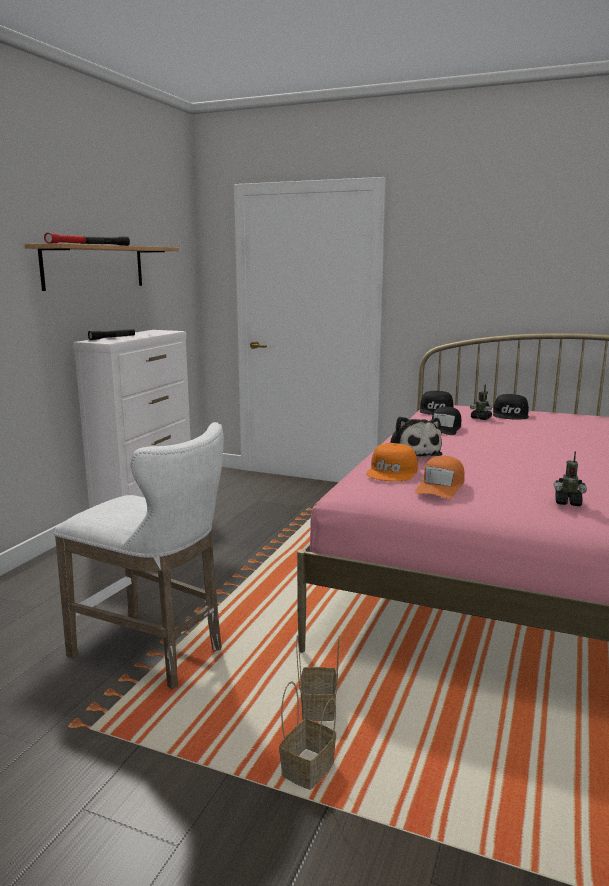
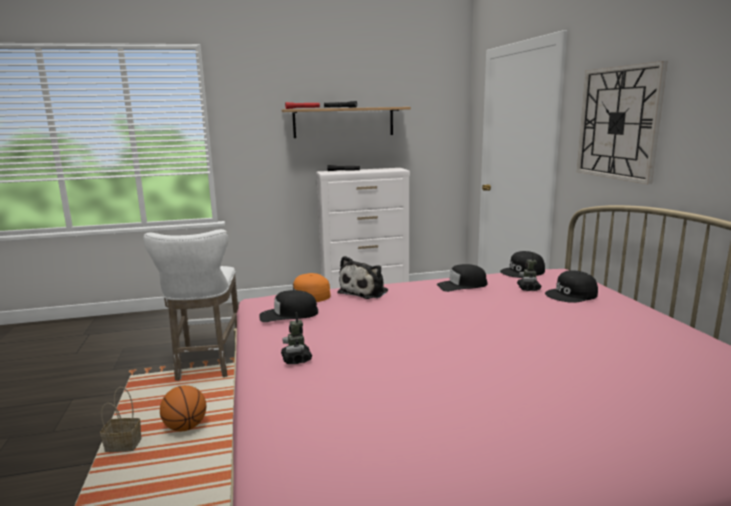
camera: 55 degrees right, 0 degrees up
basket [296,635,339,721] -> basketball [160,385,206,431]
orange cap [415,456,465,498] -> black cap [259,290,318,322]
none -> wall clock [577,61,668,184]

